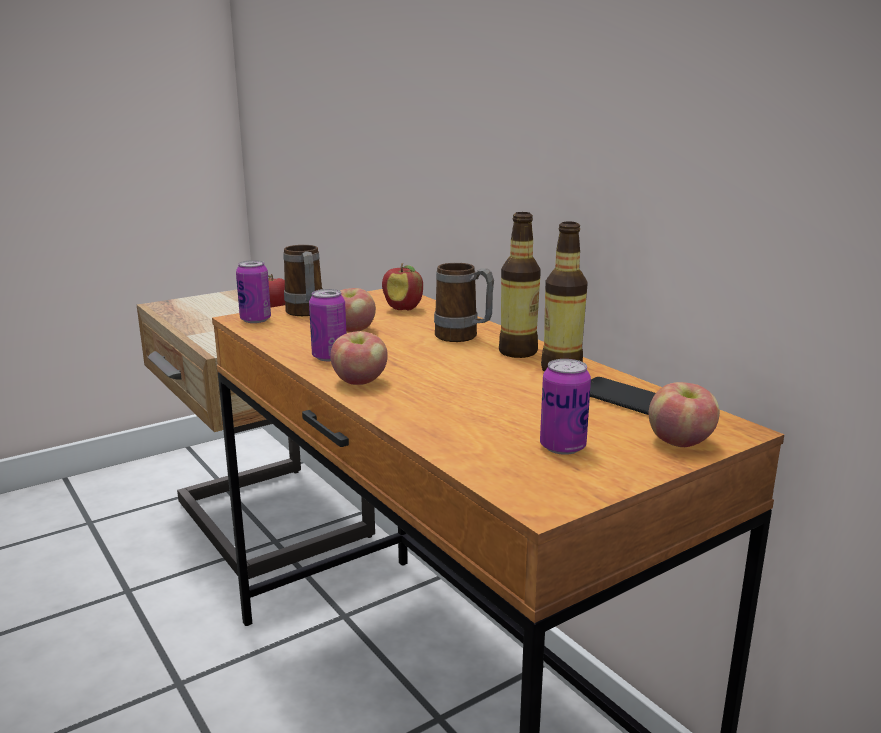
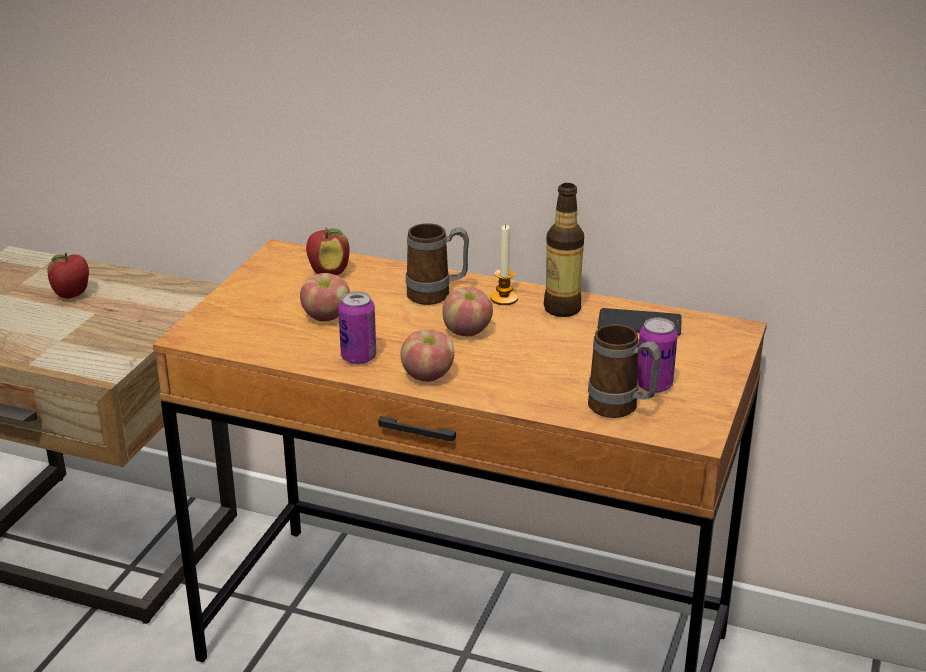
camera: 35 degrees left, 10 degrees up
can [236,260,271,323] -> none
mug [283,245,323,316] -> mug moved to [588,324,661,418]
bottle [499,212,541,358] -> candle [490,224,518,305]
apple [649,382,720,447] -> apple moved to [442,287,493,336]

